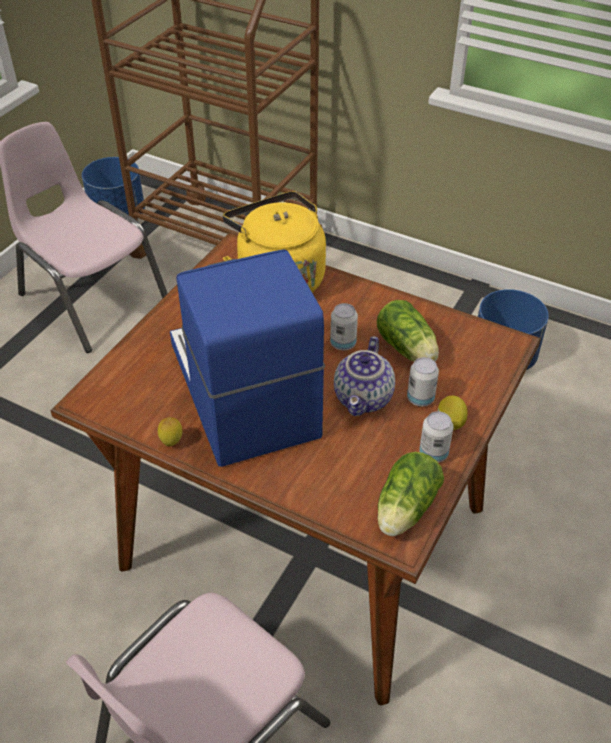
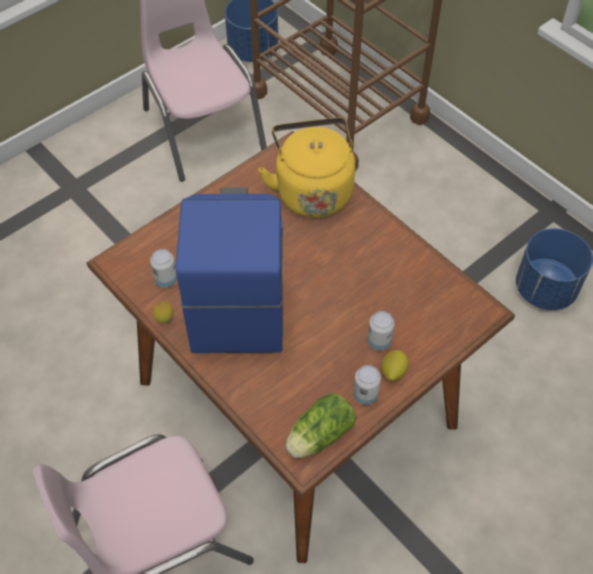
camera: 20 degrees right, 10 degrees up
can [330,303,358,350] -> can moved to [150,249,177,288]
teapot [334,336,395,416] -> none
lettuce [377,300,439,362] -> none

